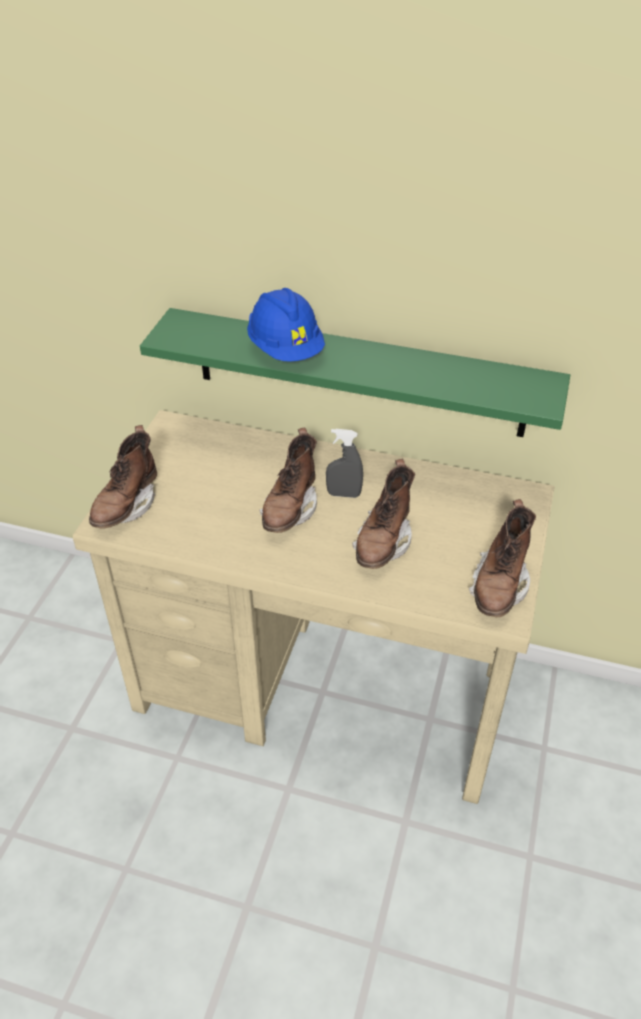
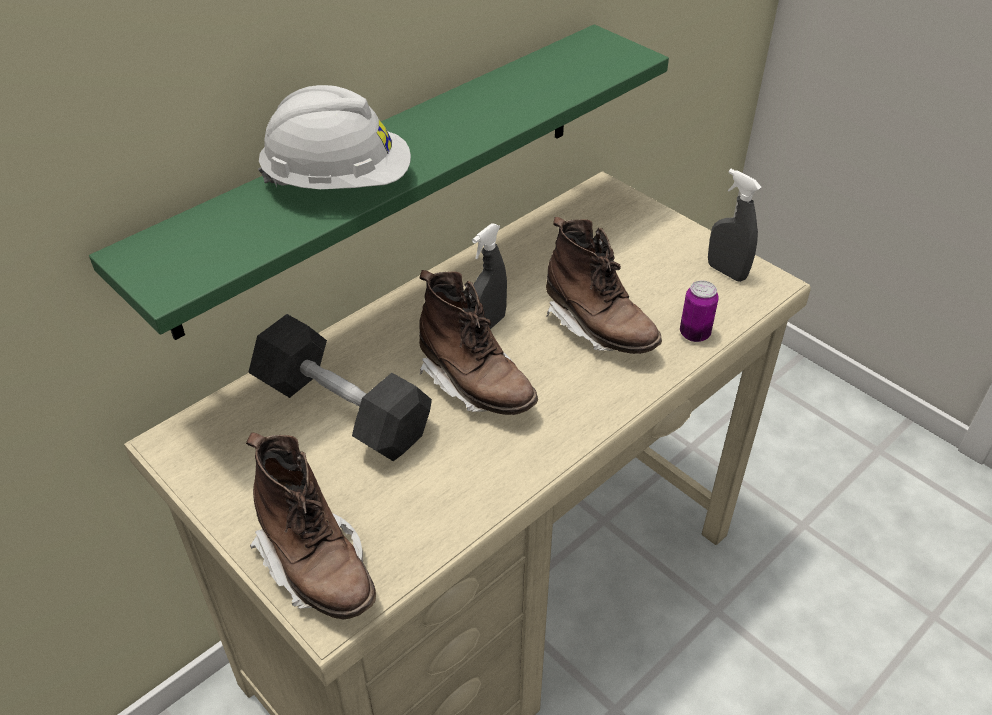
camera: 60 degrees left, 0 degrees up
blue hard hat [247,288,325,362] -> white hard hat [258,85,411,189]
brown boot [469,499,536,617] -> grey spray bottle [708,169,762,282]
none -> black dumbbell [248,314,432,461]
none -> can [680,280,719,342]

